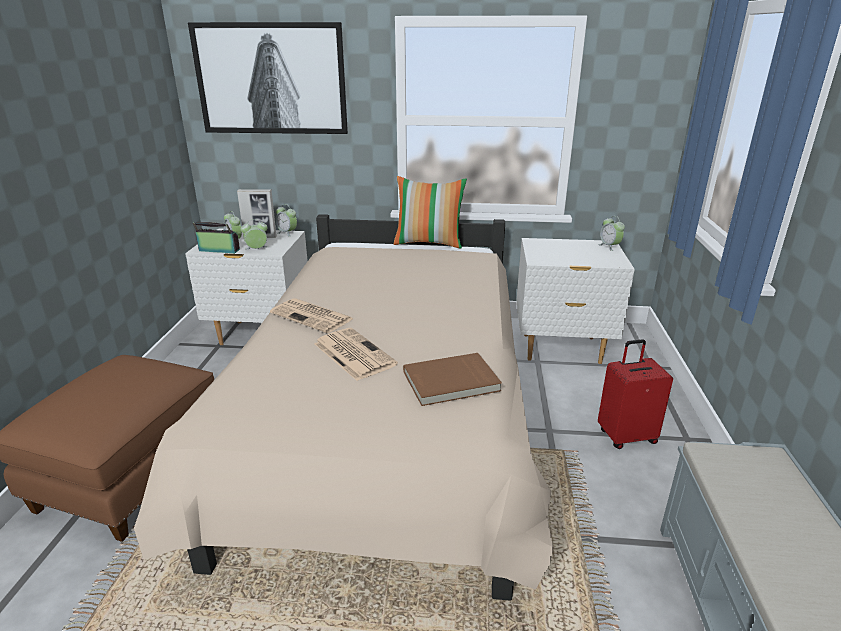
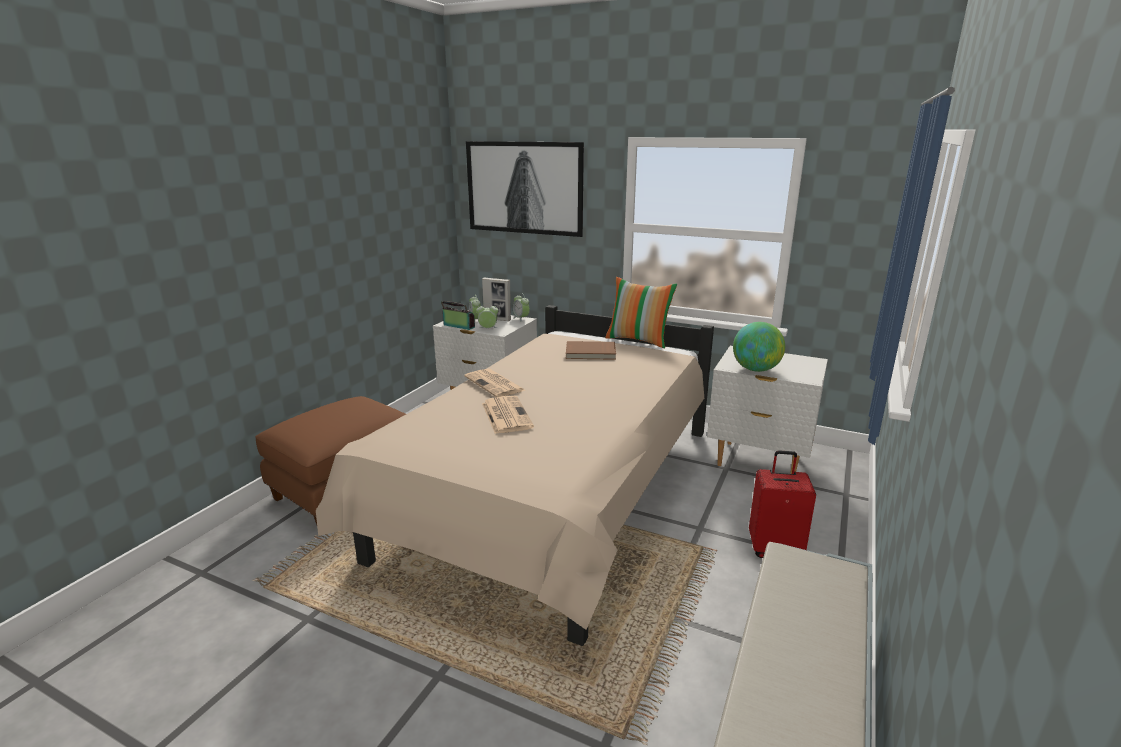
camera: 20 degrees right, 5 degrees down
brown book [403,353,502,406] -> brown book moved to [566,341,616,360]
alarm clock [598,216,625,251] -> none
none -> globe [733,322,785,372]

